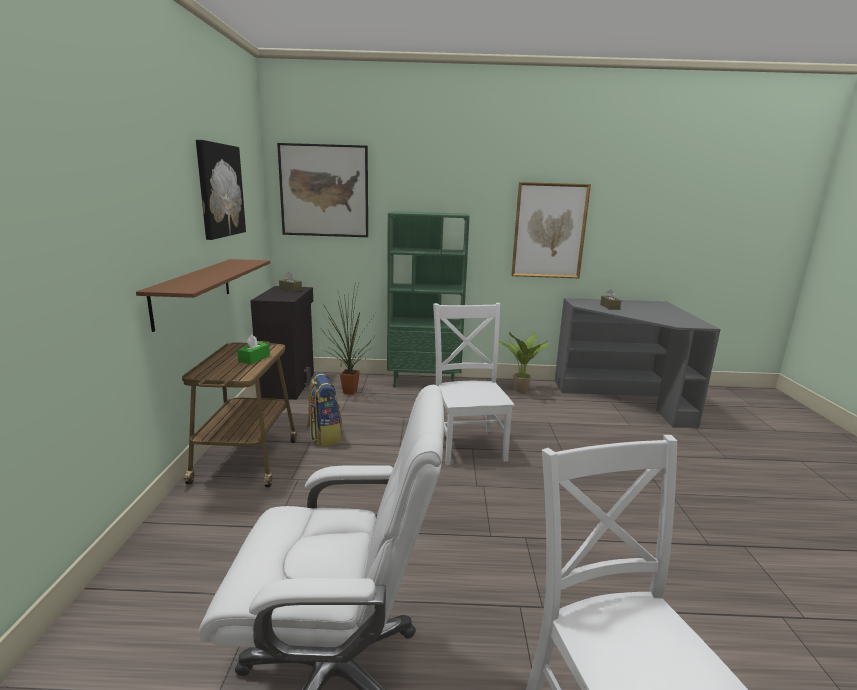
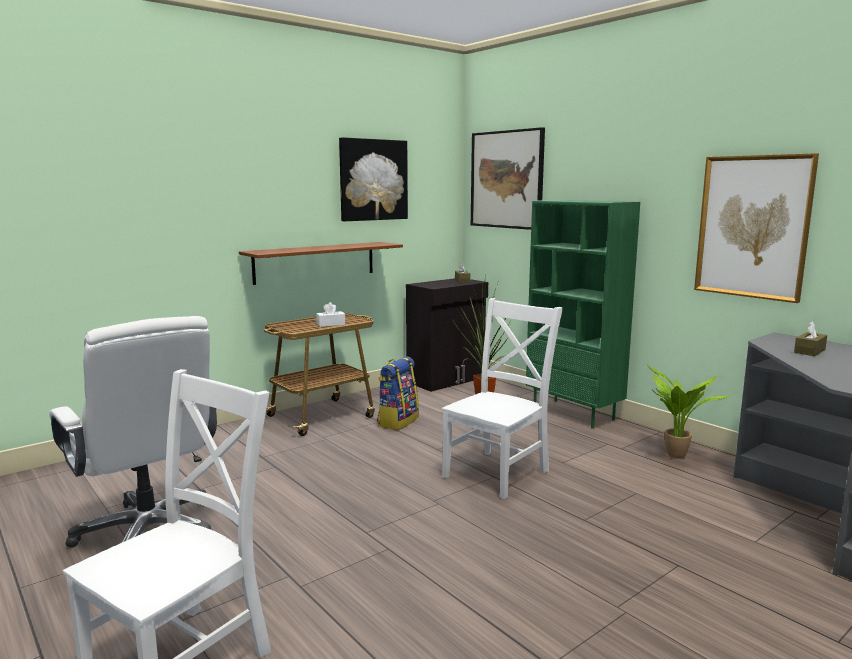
camera: 50 degrees right, 5 degrees down
green tissue box [237,335,270,364] -> white tissue box [316,302,345,327]

